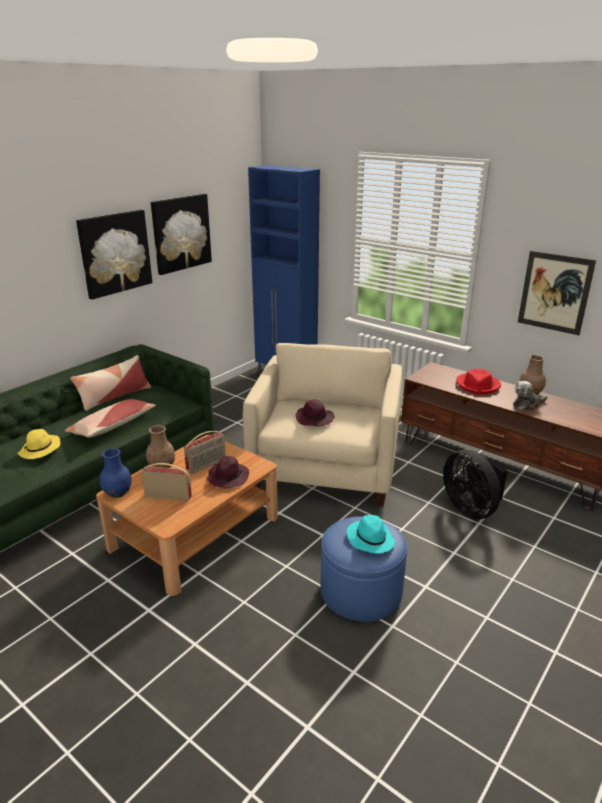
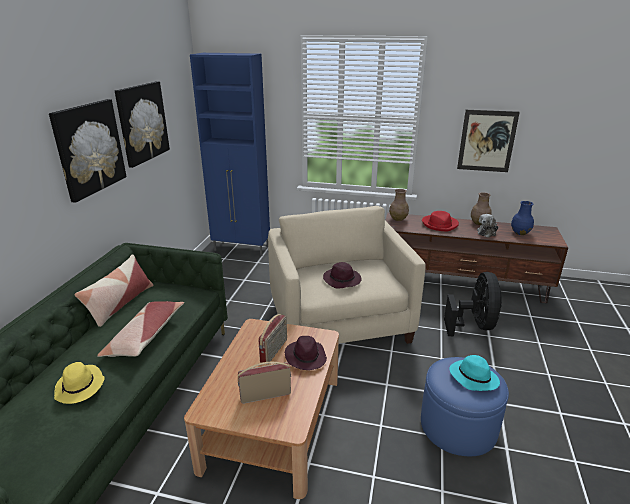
camera: 25 degrees left, 0 degrees up
blue vase [100,448,132,498] -> blue vase moved to [511,201,534,235]
brown vase [146,425,175,468] -> brown vase moved to [389,189,409,221]
black fan [443,450,508,519] -> black fan turned 120 degrees counterclockwise [444,272,502,337]

